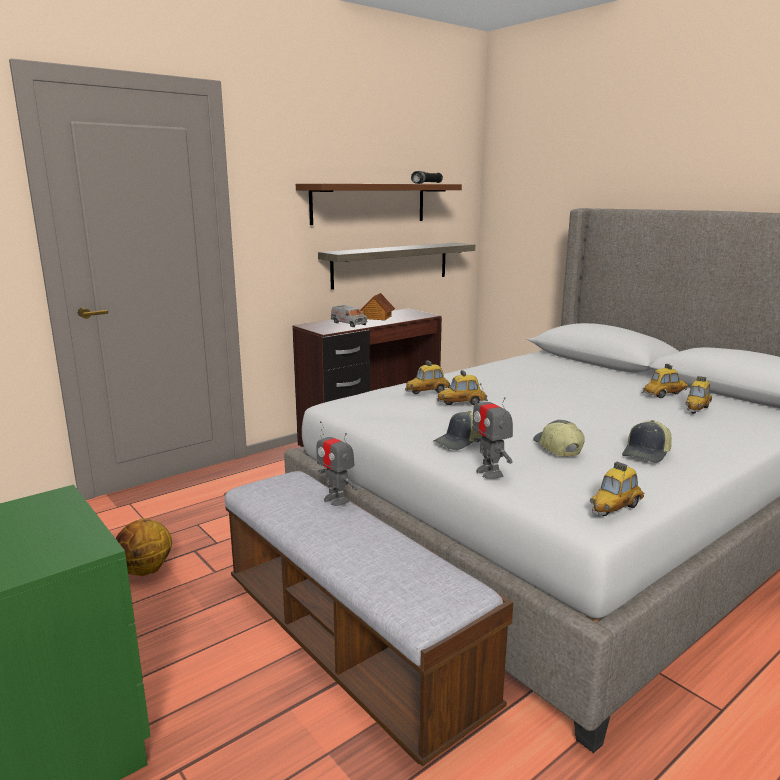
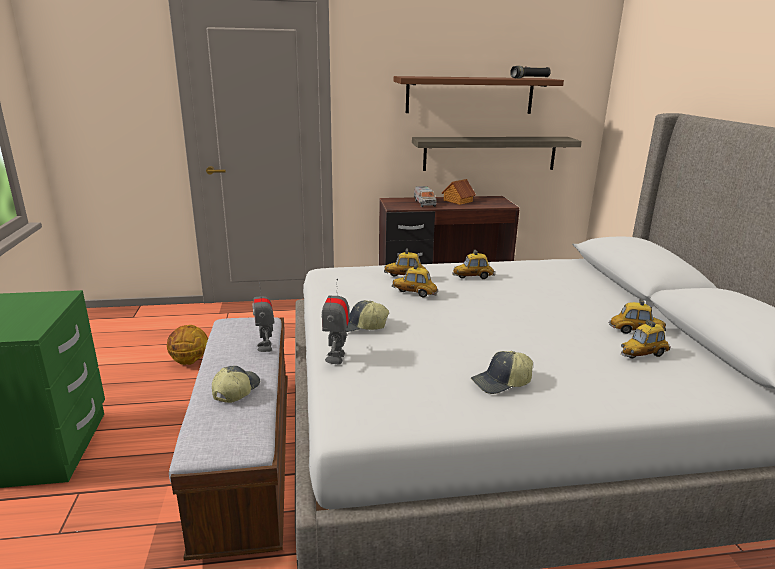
camera: 30 degrees right, 5 degrees up
cap [533,420,585,457] -> cap moved to [212,366,260,403]
toy car [590,462,644,516] -> toy car moved to [452,250,495,279]

